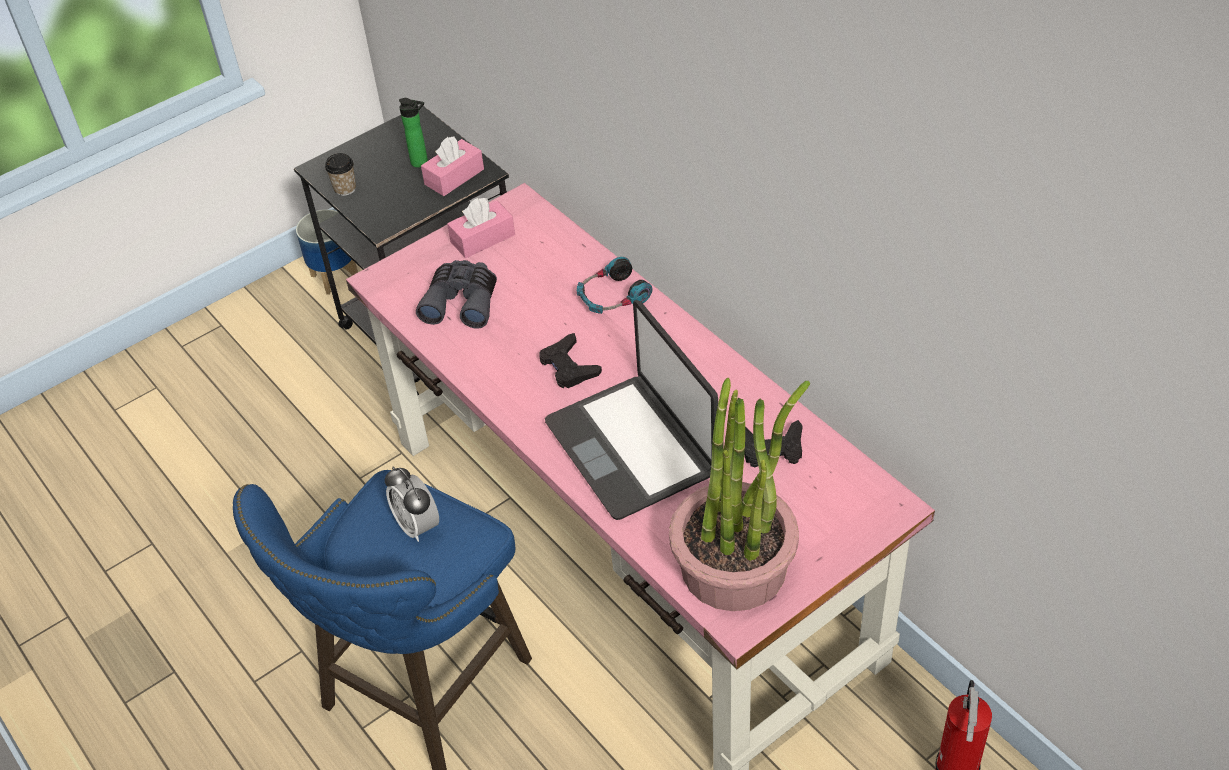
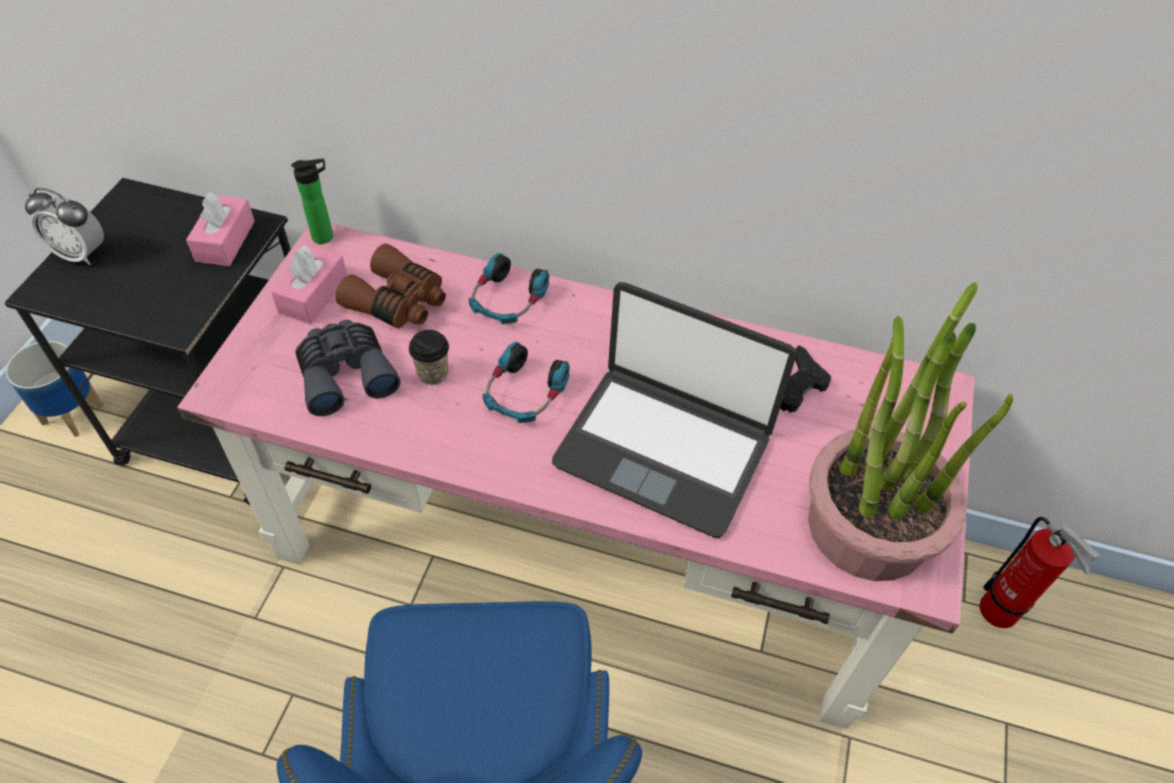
camera: 40 degrees left, 5 degrees up
cup [325,153,356,196] -> cup moved to [409,330,449,385]
alarm clock [385,467,439,542] -> alarm clock moved to [25,188,104,265]
bottle [399,98,428,168] -> bottle moved to [291,158,333,244]
black game controller [539,333,602,388] -> headphones [482,342,570,423]
none -> brown binoculars [335,244,446,328]

